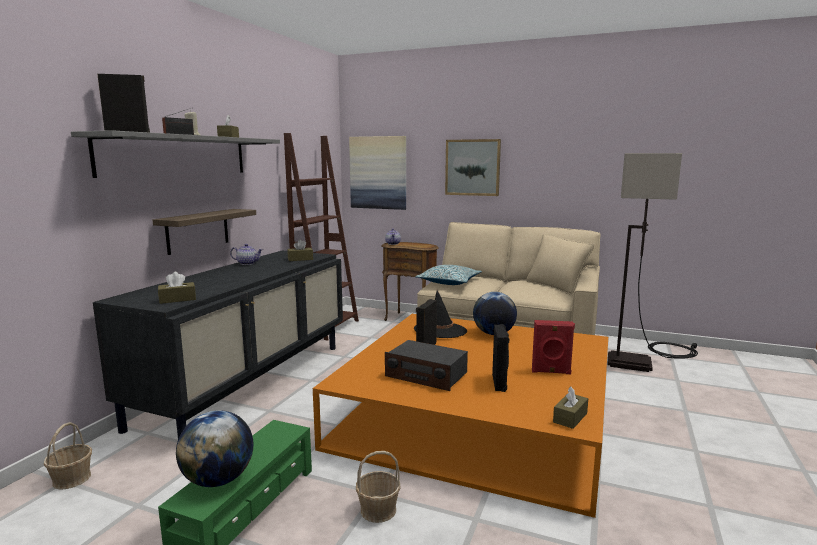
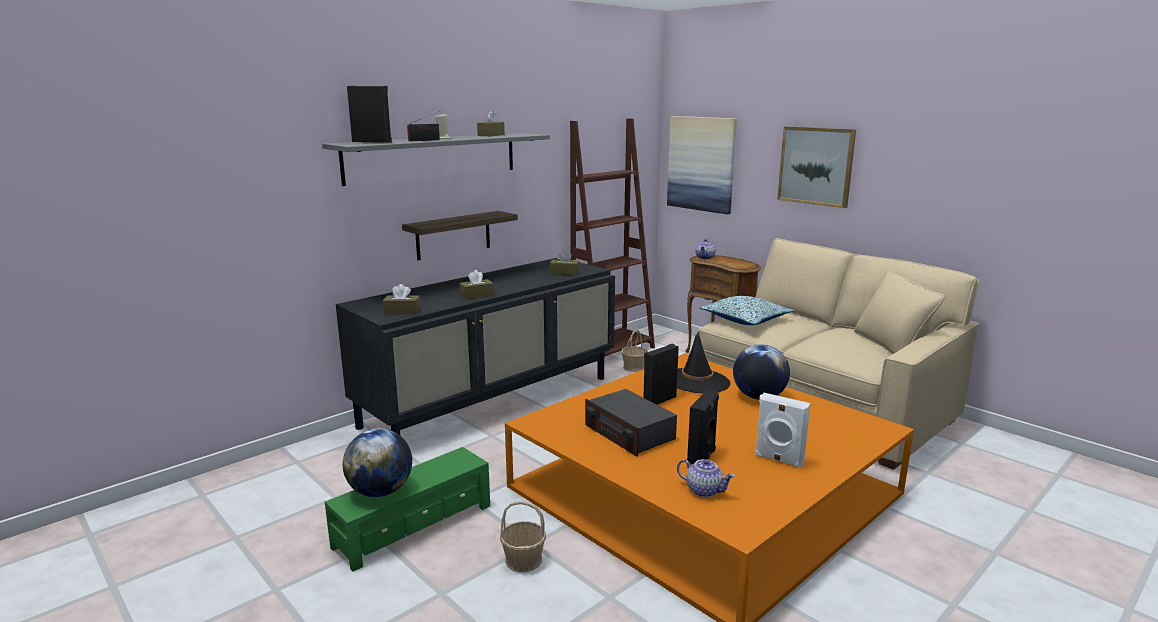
camera: 25 degrees right, 5 degrees up
basket [43,422,92,490] -> basket moved to [621,329,648,372]
teapot [230,244,263,265] -> teapot moved to [677,459,735,497]
red speaker [532,320,575,374] -> white speaker [755,393,811,468]
brown tissue box [553,387,588,429] -> brown tissue box moved to [459,270,494,300]
floor lamp [607,153,698,372] -> none

